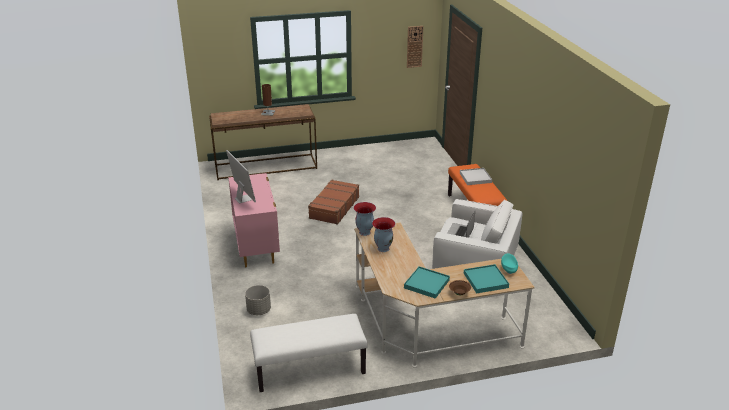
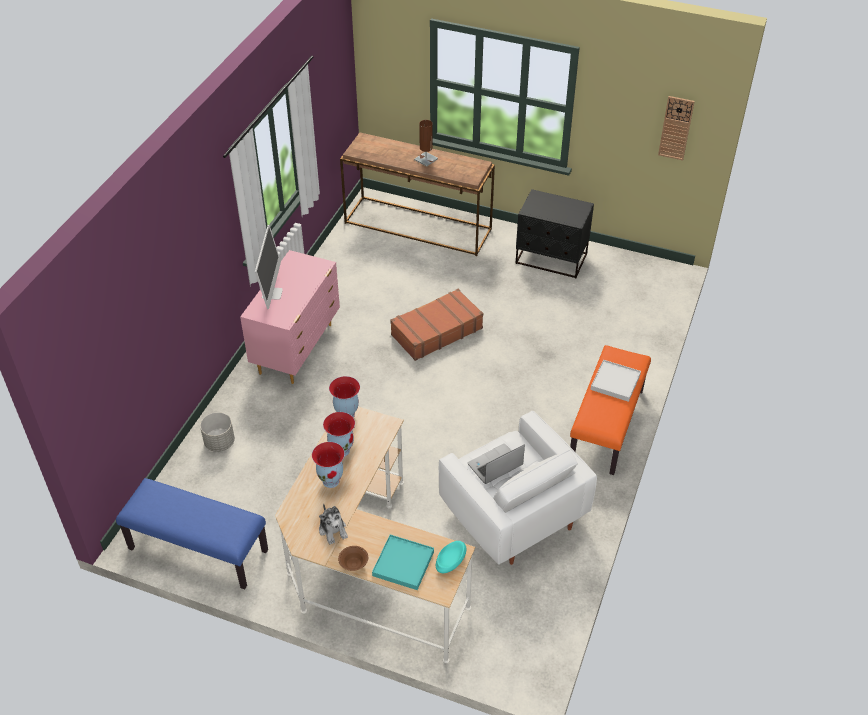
camera: 35 degrees right, 15 degrees up
white bench [250,314,367,392] -> blue bench [116,478,268,589]
turquoise tray [404,266,450,299] -> plush toy [319,503,348,545]
none -> vase [312,442,345,488]
none -> black nightstand [516,189,594,279]

